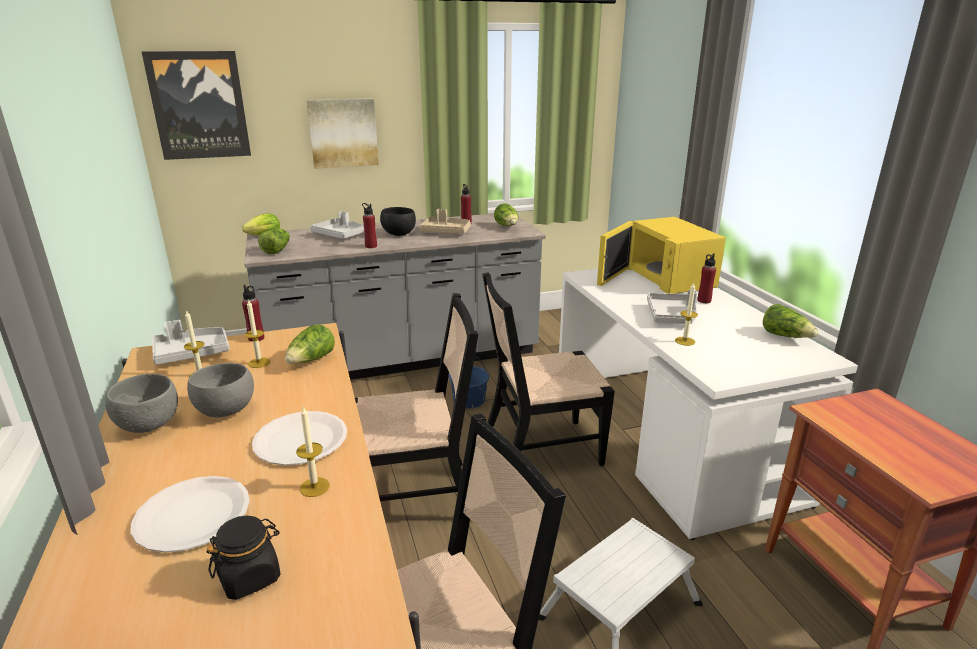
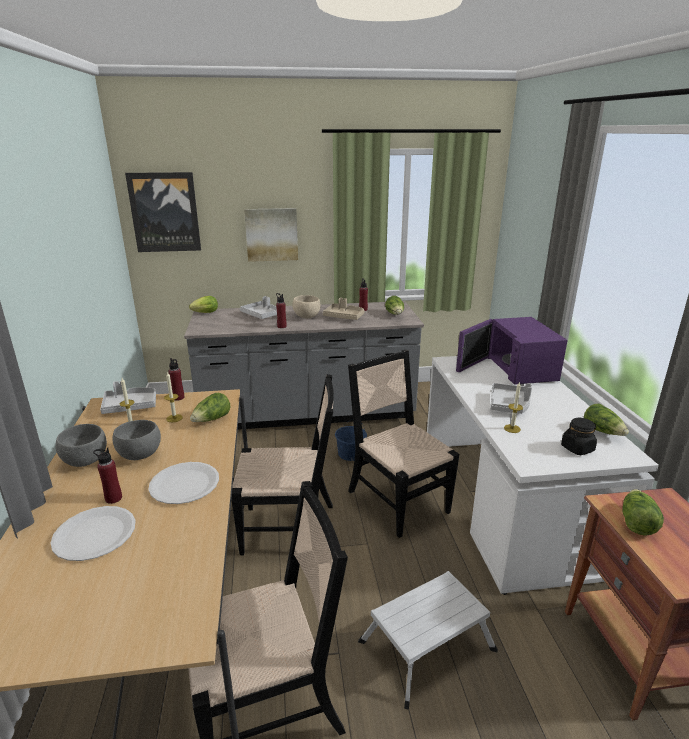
camera: 10 degrees right, 0 degrees up
black jar [207,515,281,600] -> black jar moved to [561,418,597,455]
lettuce [258,228,290,254] -> lettuce moved to [623,489,664,536]
candle [296,407,330,497] -> none
black bowl [380,207,416,236] -> beige bowl [292,295,320,318]
chair [482,272,615,466] -> chair turned 60 degrees clockwise [348,350,459,538]
yellow microwave [597,217,726,294] -> purple microwave [456,317,567,385]
red bottle [698,253,716,303] -> red bottle moved to [93,448,122,504]

